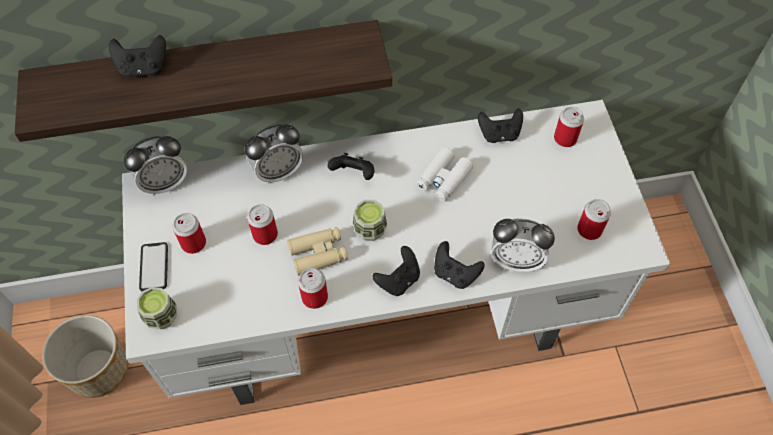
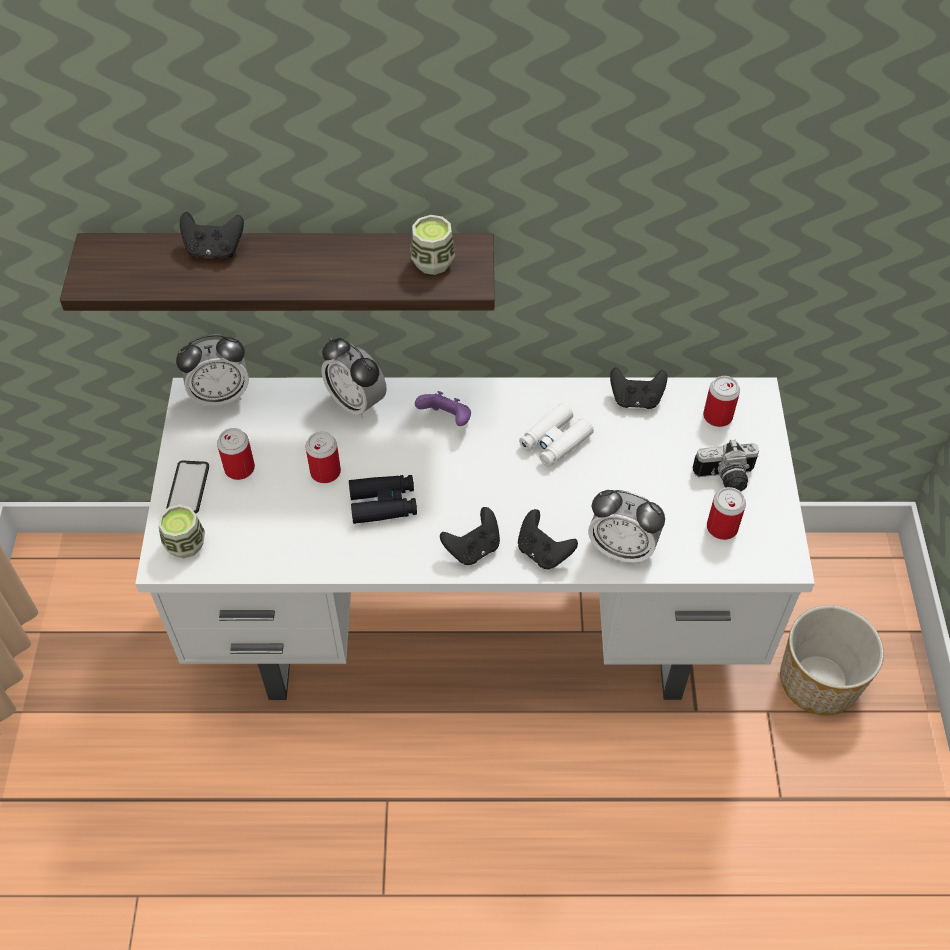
camera: 10 degrees right, 5 degrees down
planter [42,315,128,398] -> planter moved to [780,605,884,715]
alarm clock [245,124,303,184] -> alarm clock turned 60 degrees clockwise [321,338,387,419]
beige binoculars [287,227,348,276] -> black binoculars [349,475,417,524]
can [298,268,328,309] -> none
black game controller [328,153,374,180] -> purple game controller [415,391,471,426]
cup [353,200,387,241] -> cup moved to [411,215,455,275]
none -> camera [693,439,759,492]

